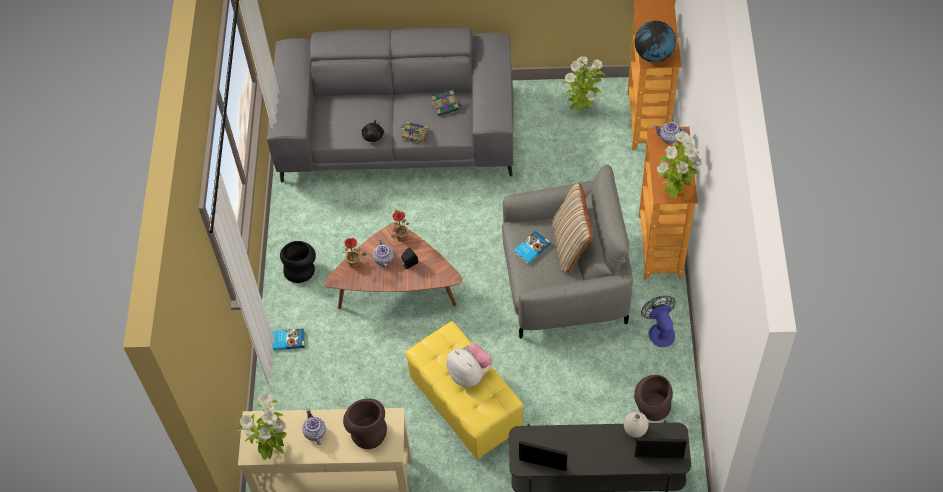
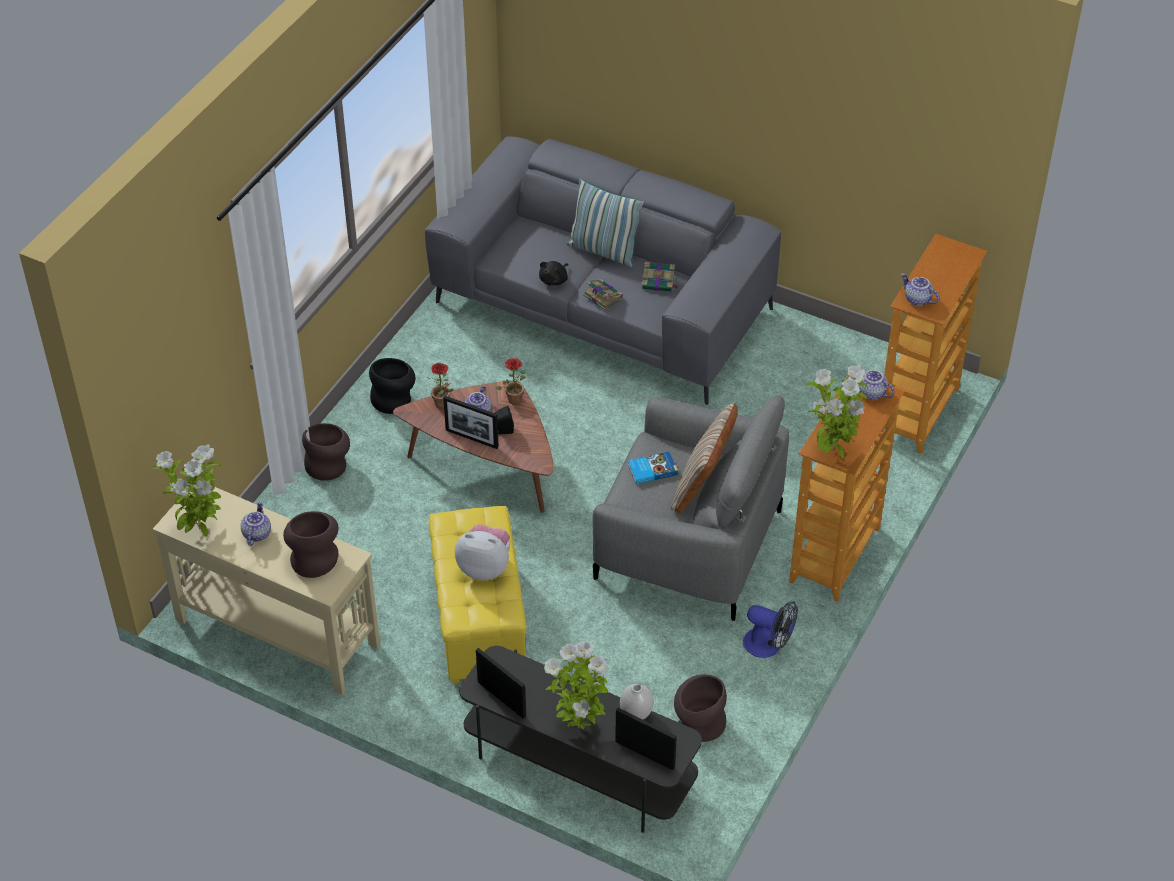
camera: 25 degrees right, 10 degrees down
book [272,328,305,350] -> brown vase [302,423,350,481]
plush toy [446,344,492,387] -> plush toy turned 60 degrees counterclockwise [455,524,510,580]
potted plant [562,56,605,111] -> potted plant moved to [544,641,608,729]
globe [634,21,676,62] -> teapot [901,273,939,306]
fan [641,296,675,347] -> fan turned 105 degrees clockwise [743,601,798,658]
none -> picture frame [443,396,499,449]
none -> pillow [567,178,644,267]

